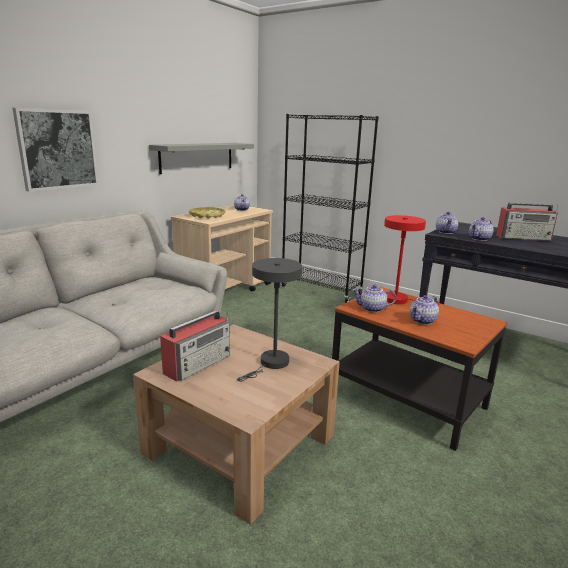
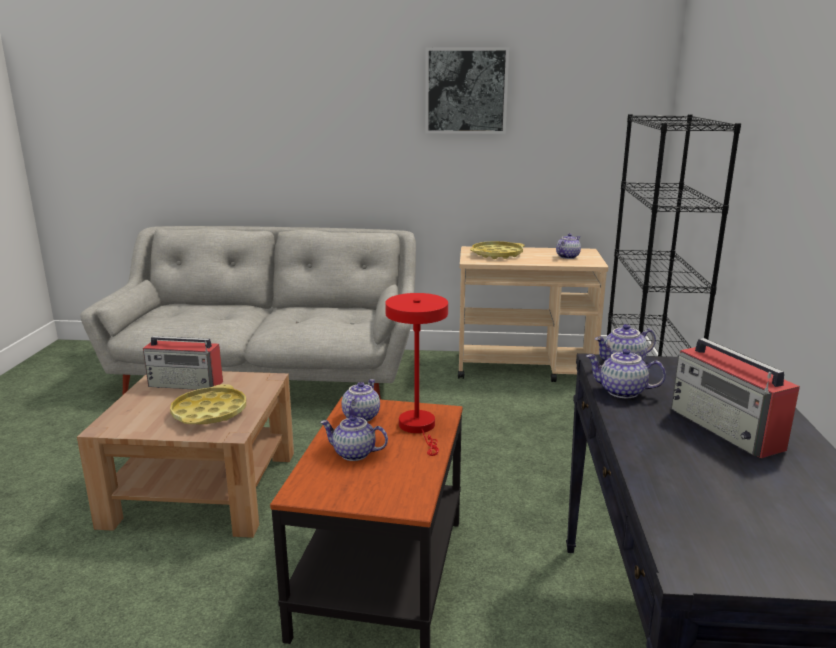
camera: 60 degrees right, 0 degrees up
picture [12,108,99,192] -> picture moved to [425,47,509,134]
grey shelf [149,143,254,174] -> none
grey table lamp [237,258,302,381] -> yellow tray [170,384,246,424]
teapot [353,284,396,313] -> teapot turned 45 degrees clockwise [342,379,380,422]

